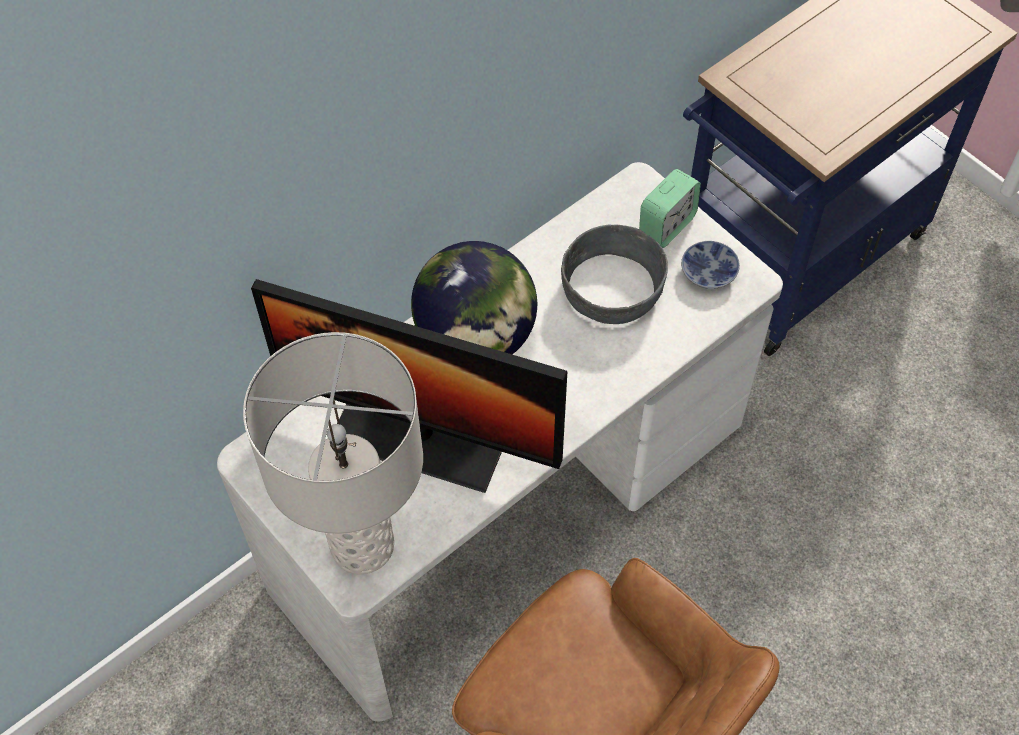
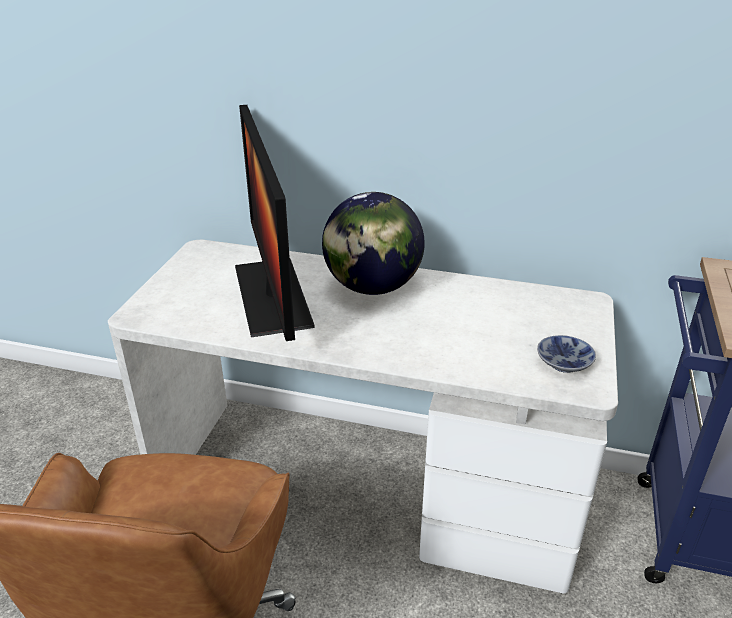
camera: 55 degrees right, 25 degrees down
white table lamp [243,332,423,574] -> none
grey bowl [561,224,668,324] -> none
alarm clock [639,169,701,248] -> none

